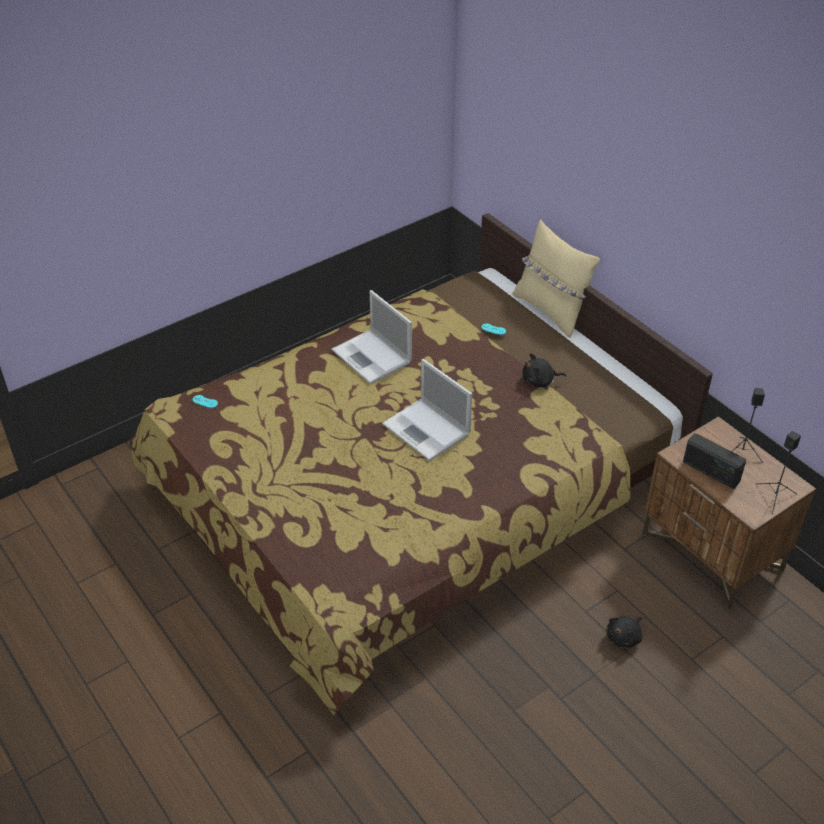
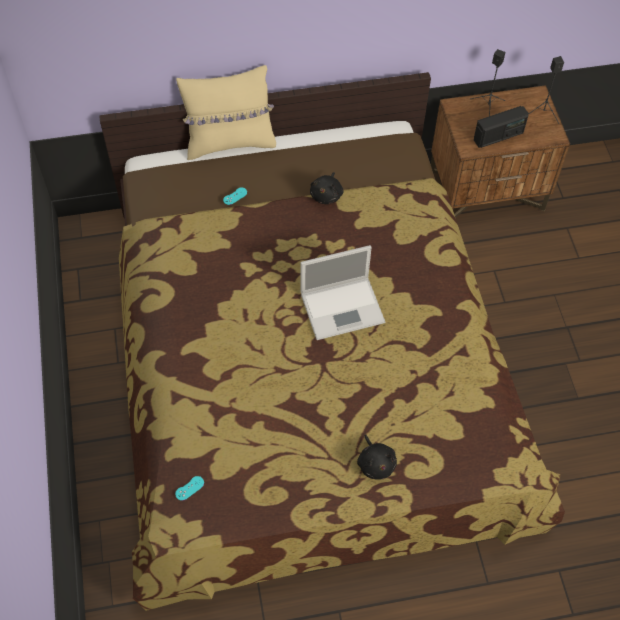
camera: 65 degrees left, 15 degrees up
laptop [332,290,412,384] -> none
black plush toy [606,616,642,648] -> black plush toy moved to [357,435,397,480]

